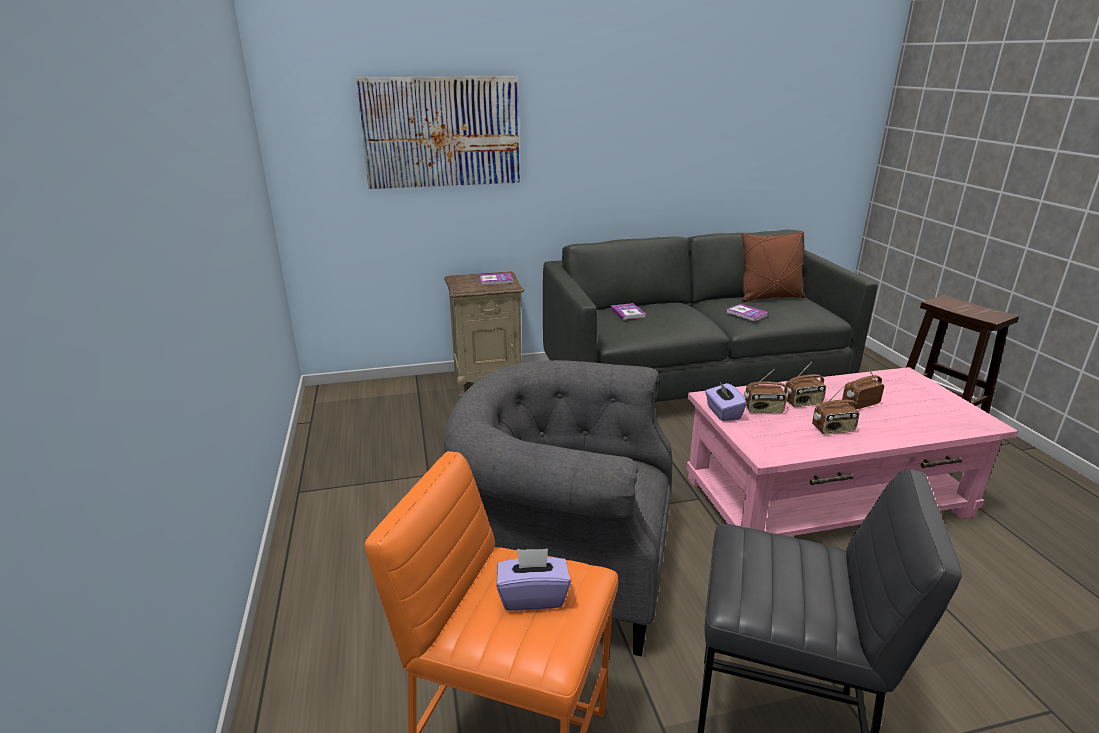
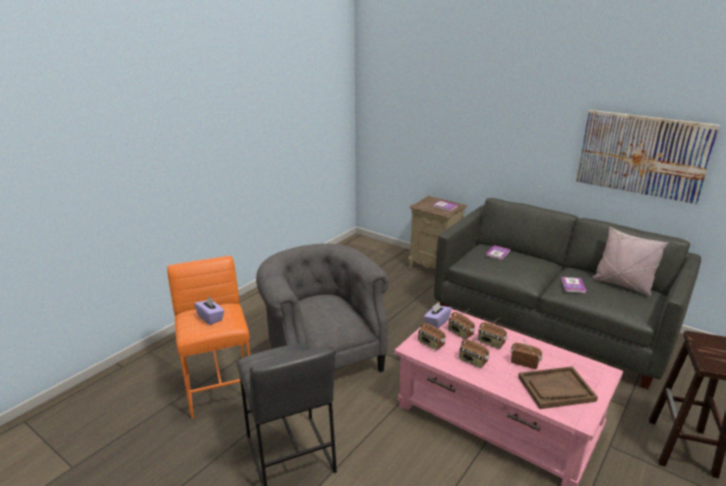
camera: 50 degrees right, 0 degrees up
picture [356,76,520,189] -> picture moved to [576,110,720,204]
brown pillow [741,232,805,302] -> purple pillow [592,227,669,297]
none -> radio [418,319,446,350]
none -> brown tray [518,366,598,409]

